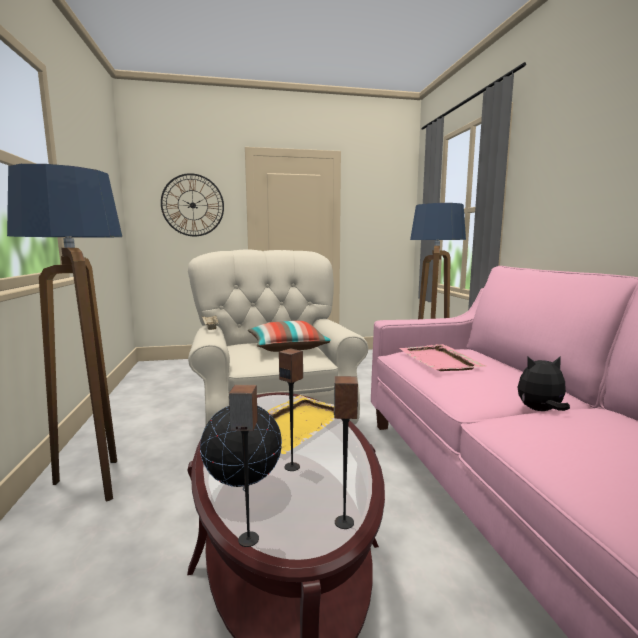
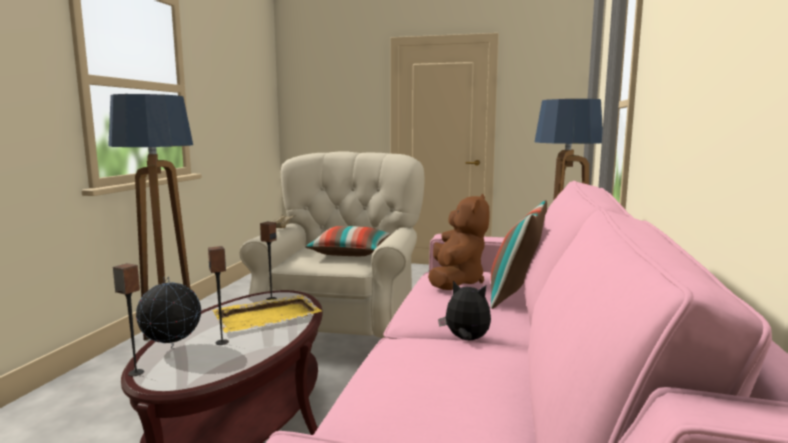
camera: 25 degrees right, 0 degrees up
wall clock [161,173,224,236] -> none
speaker [334,376,358,529] -> speaker moved to [260,222,277,300]
pink tray [399,344,486,371] -> brown plush toy [428,194,490,290]
none -> pillow [491,200,547,309]

